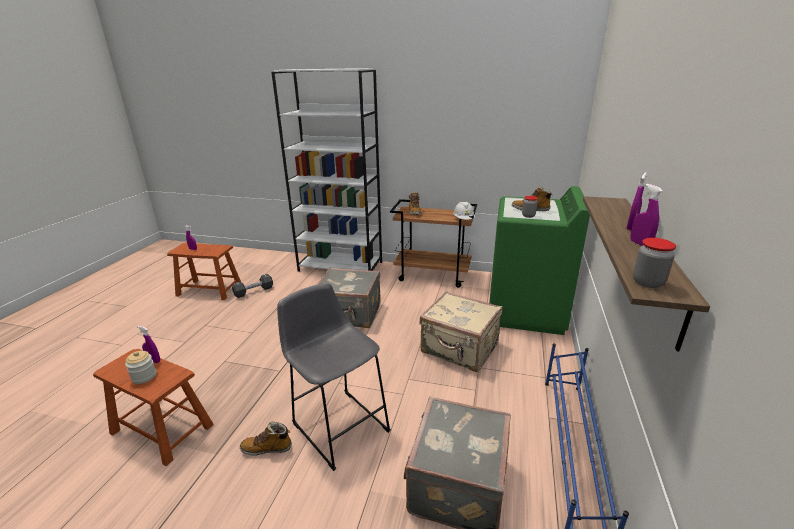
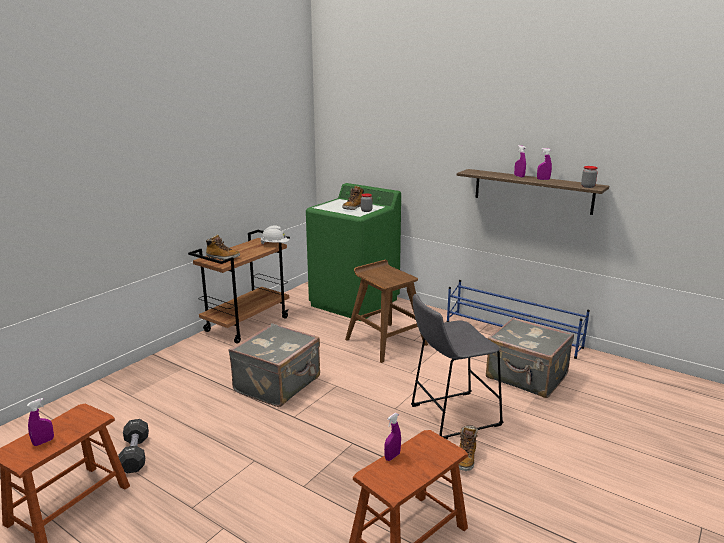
camera: 70 degrees left, 5 degrees down
jar [125,351,156,384] -> none
white bookcase [271,68,382,272] -> none
beige suitcase [419,291,503,372] -> brown stool [345,260,428,363]

